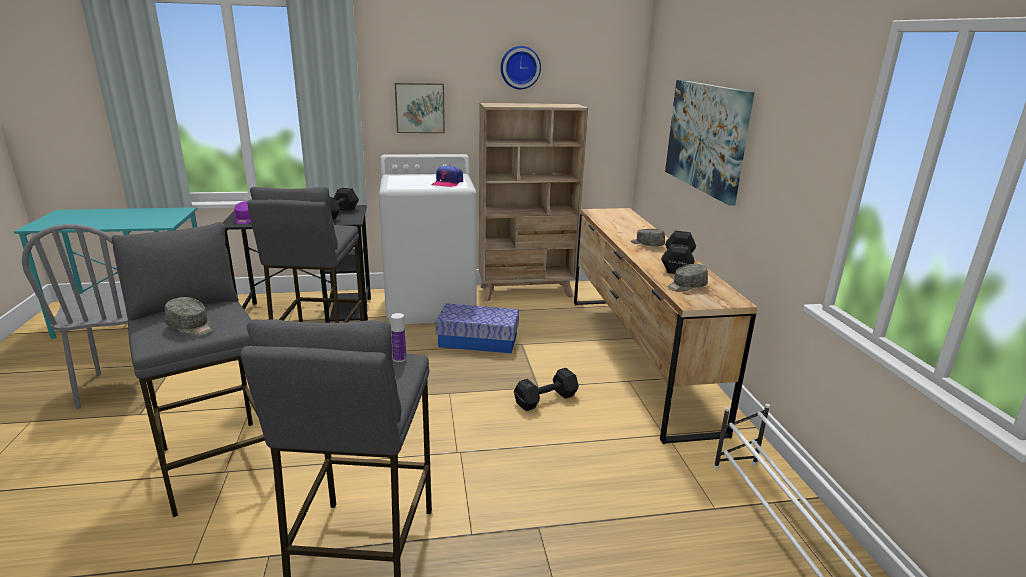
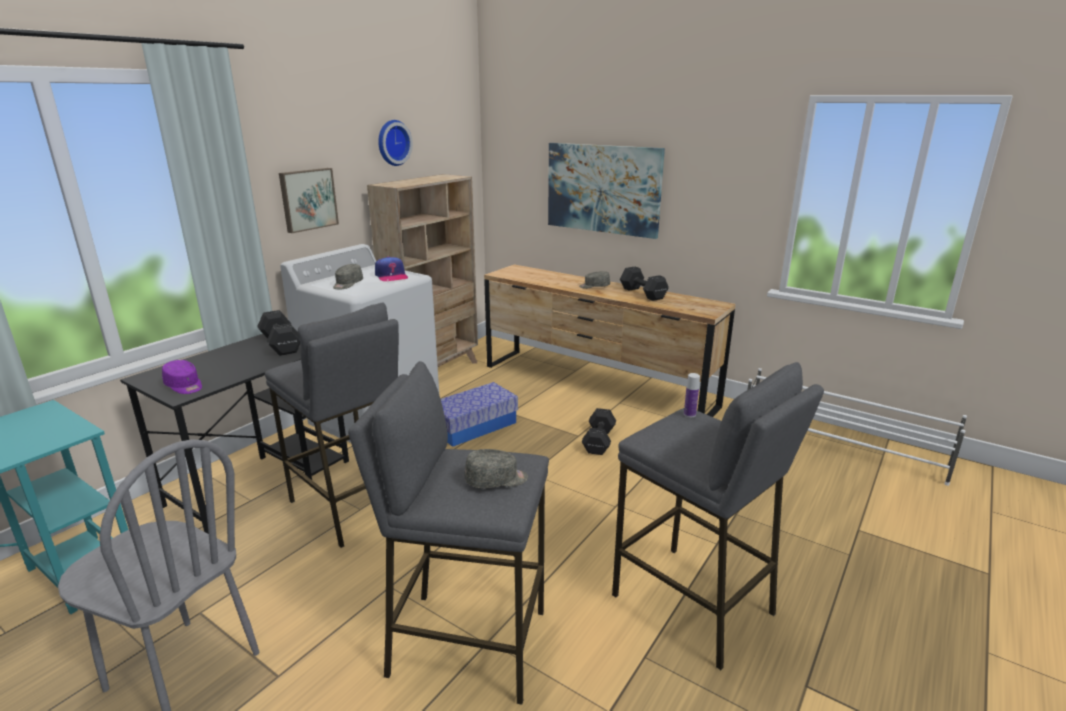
camera: 45 degrees left, 0 degrees up
grey cap [668,264,708,292] -> grey cap moved to [333,264,363,289]

